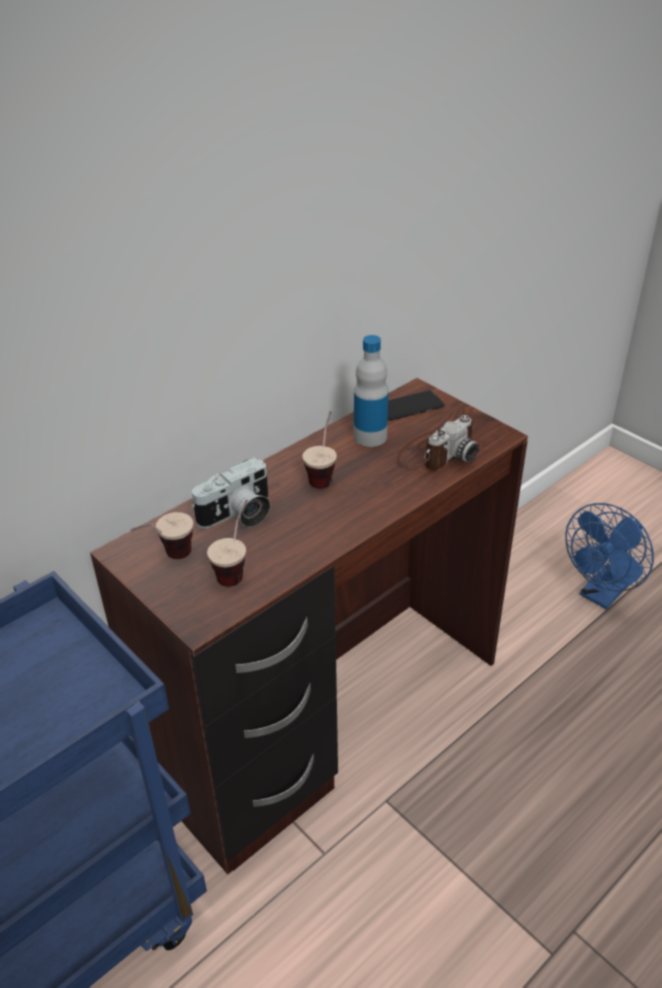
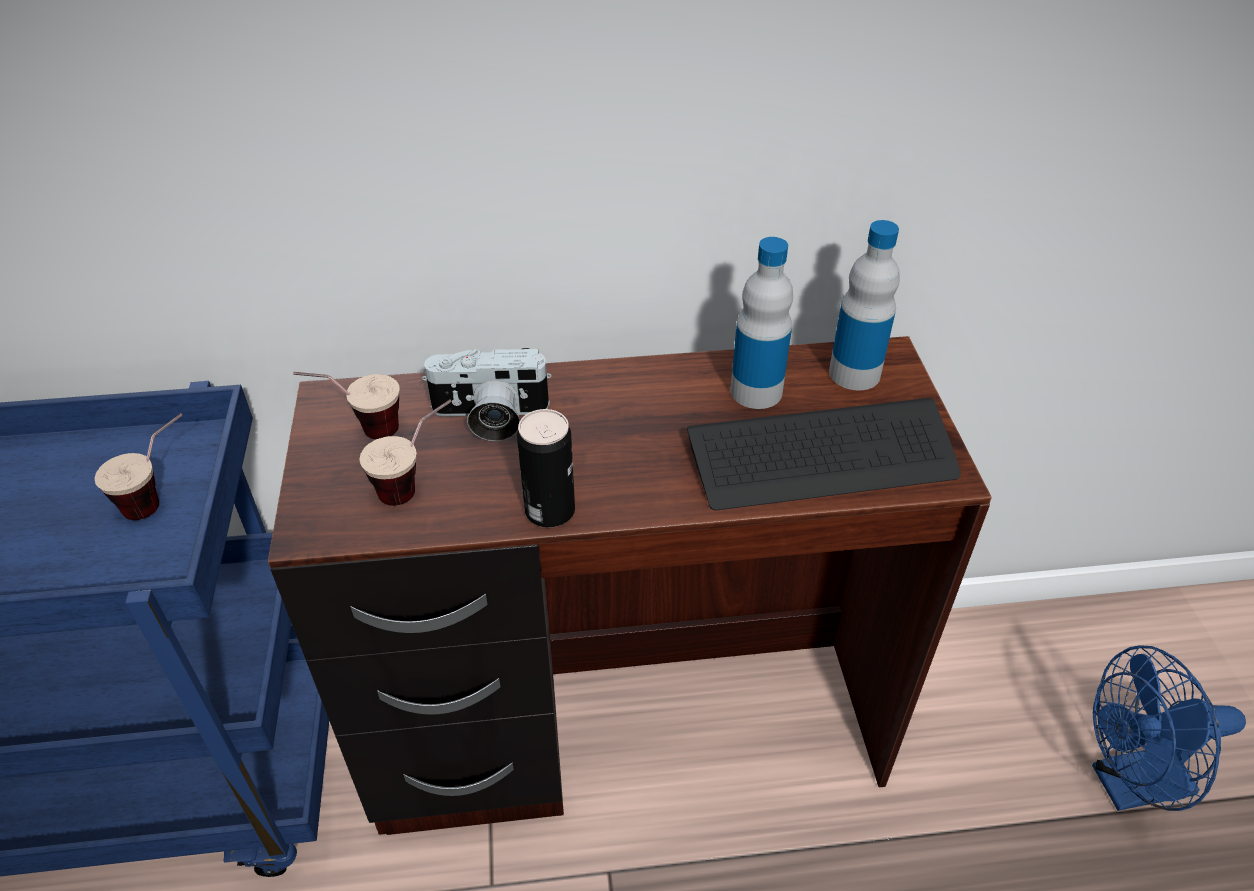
camera: 35 degrees right, 5 degrees up
cup [303,411,337,488] -> cup moved to [94,413,183,520]
phone [388,390,444,420] -> bottle [829,220,900,390]
camera [396,415,479,470] -> keyboard [687,398,961,510]
none -> can [517,409,575,528]

